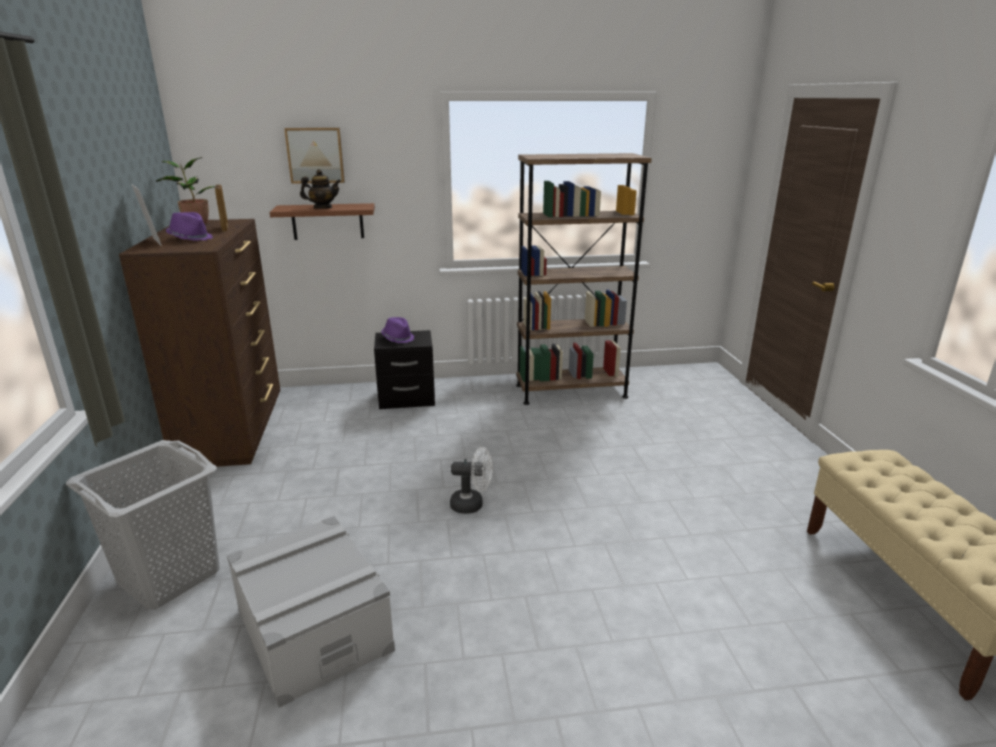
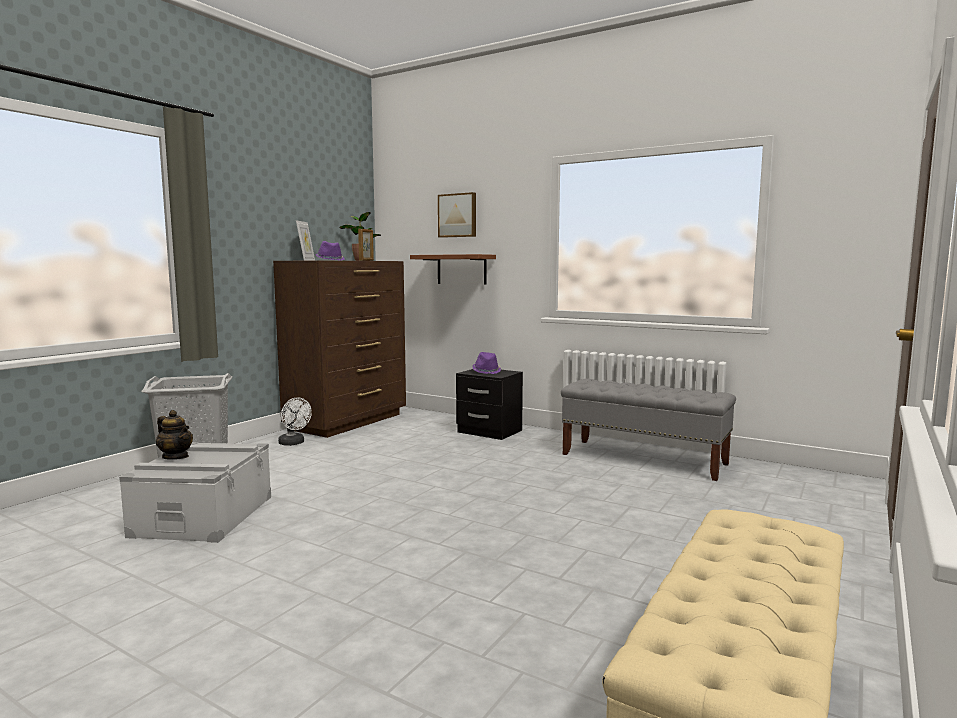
camera: 40 degrees right, 15 degrees down
teapot [300,169,341,209] -> teapot moved to [156,410,193,460]
white fan [450,447,493,514] -> white fan moved to [278,397,312,446]
brown bookcase [516,153,652,405] -> grey bench [561,379,736,481]

